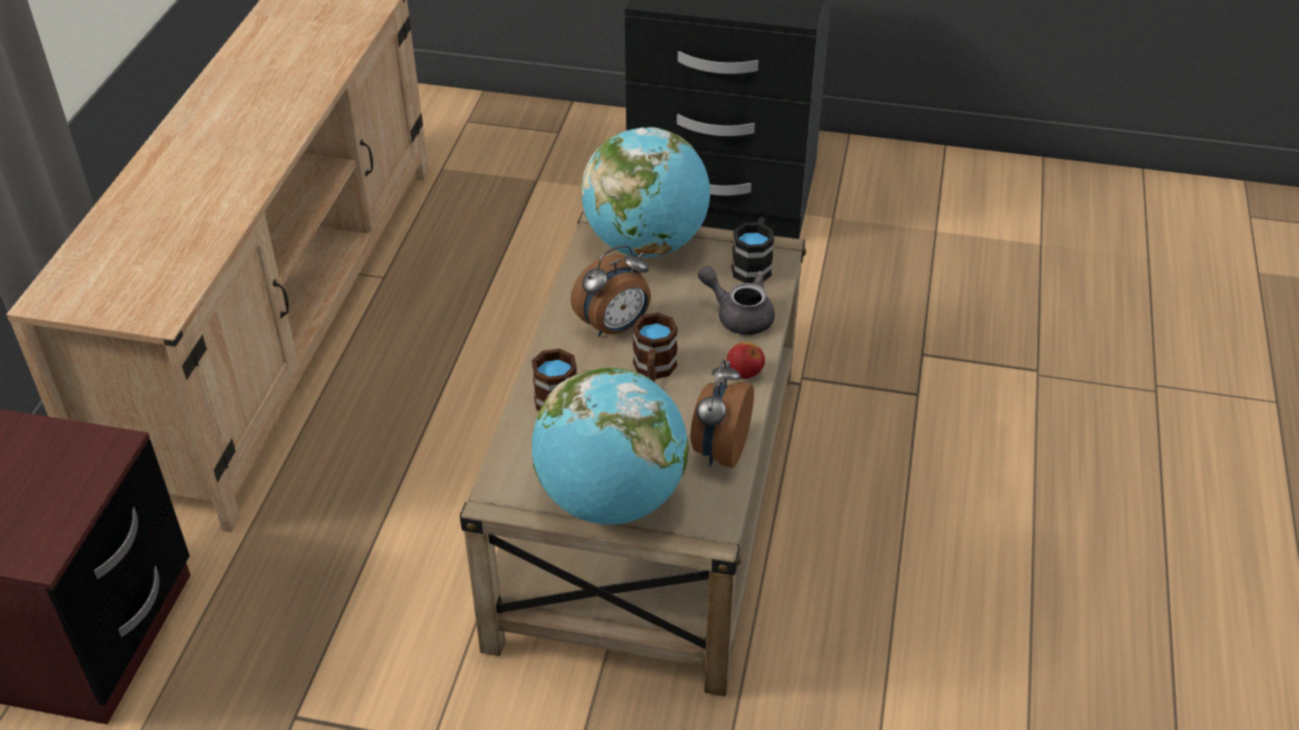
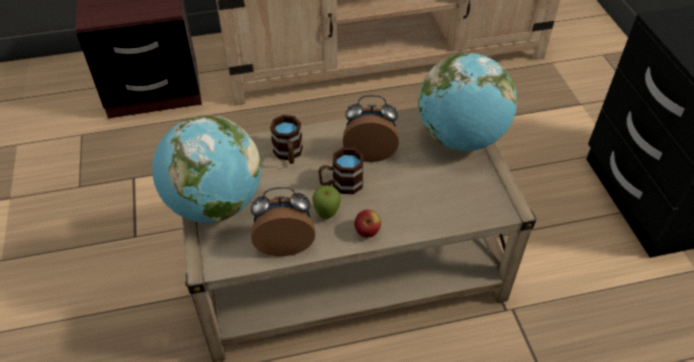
camera: 65 degrees right, 5 degrees up
alarm clock [570,245,651,337] -> alarm clock turned 150 degrees clockwise [343,95,399,162]
grey teapot [698,266,775,335] -> none
black mug [732,217,774,283] -> none
none -> apple [312,185,341,219]

